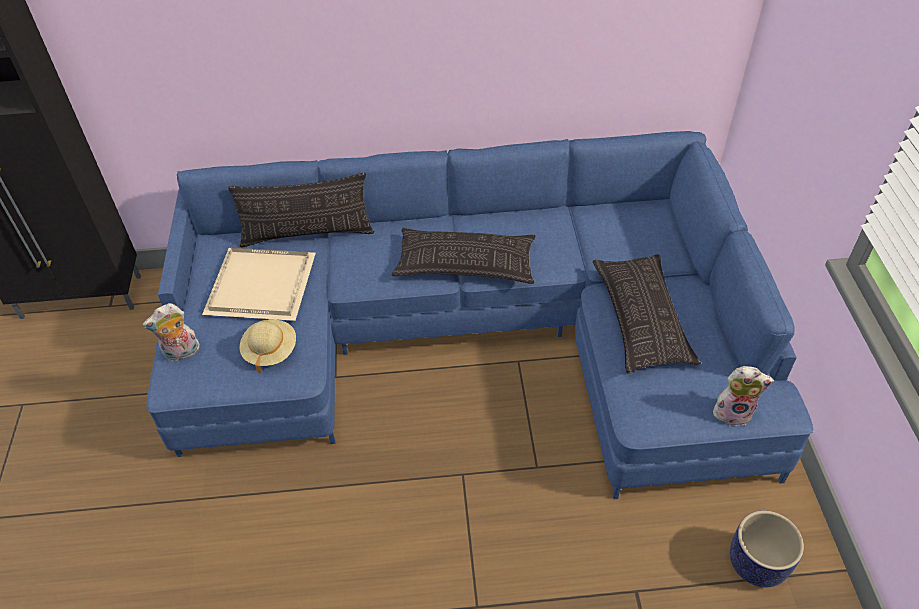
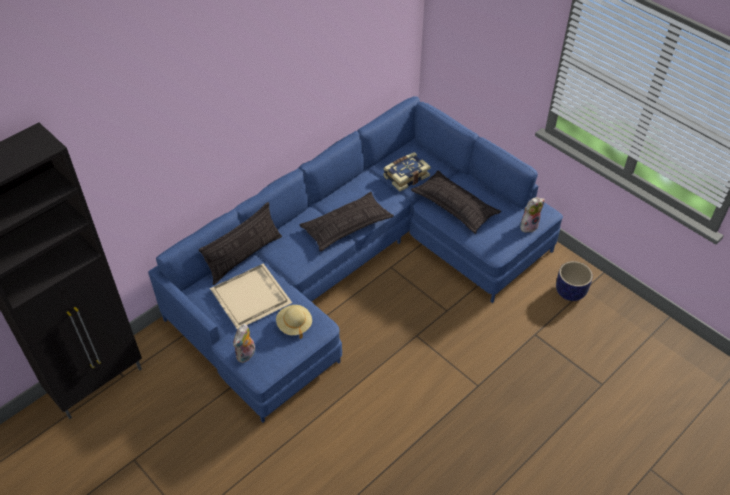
camera: 40 degrees left, 0 degrees up
none -> book [383,152,431,191]

